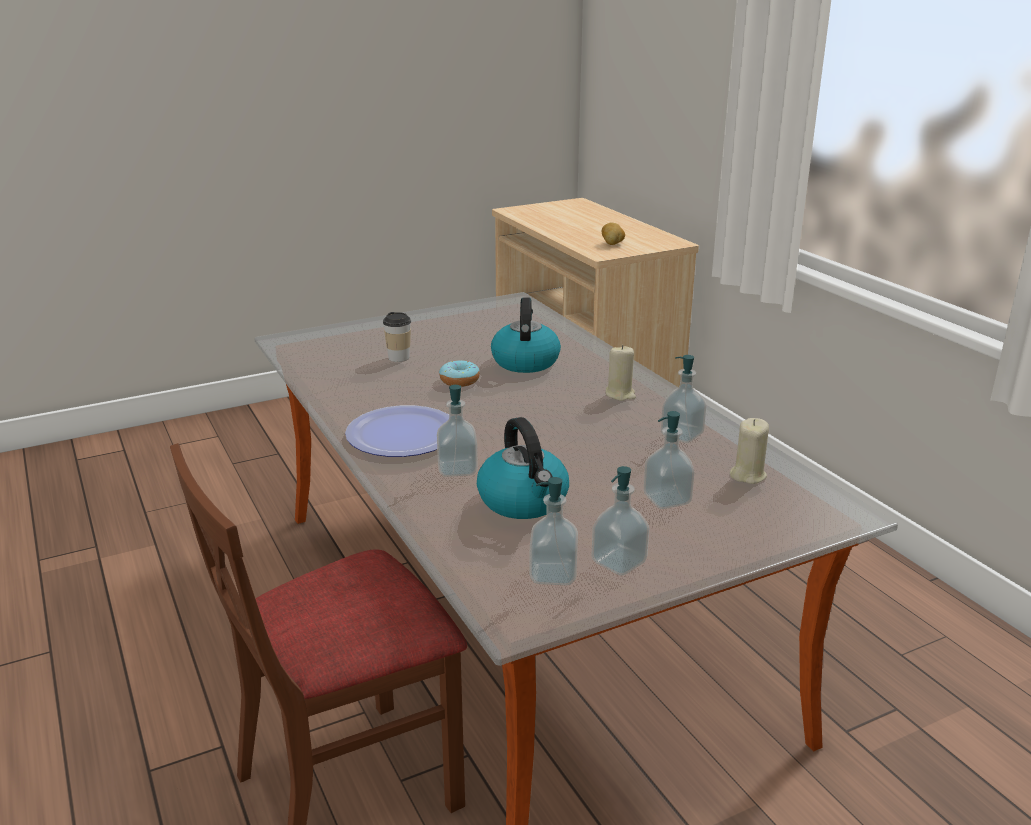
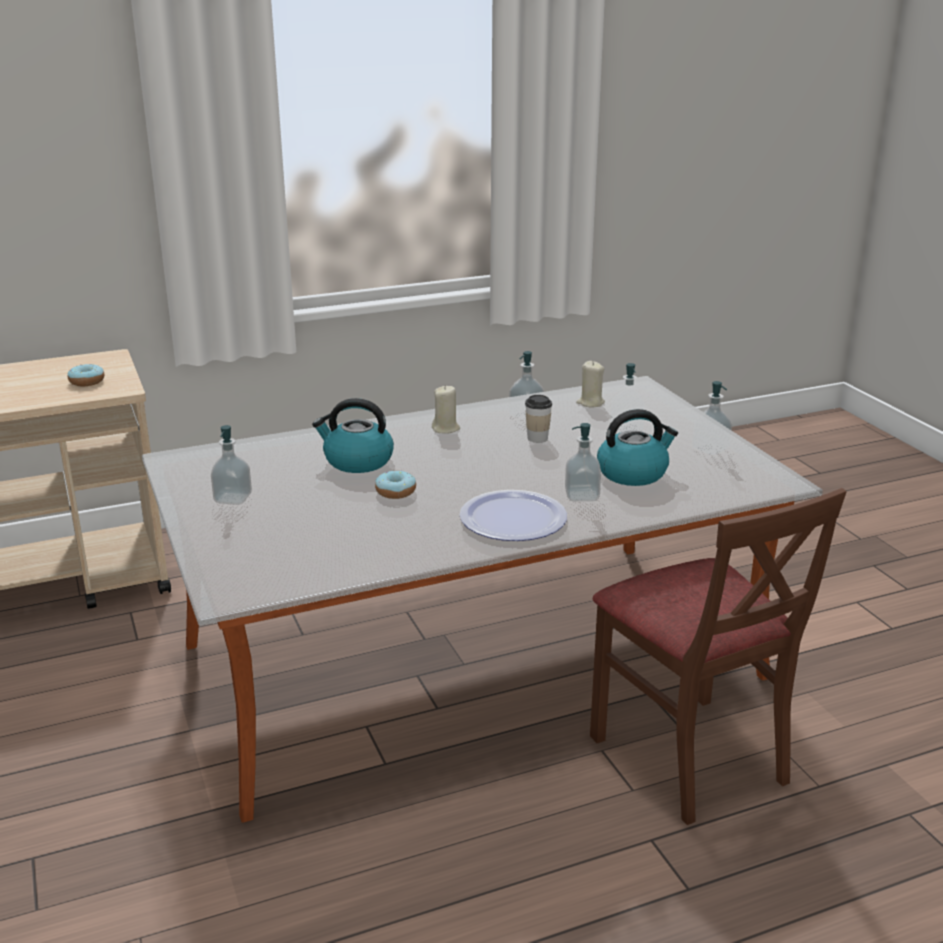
camera: 85 degrees left, 0 degrees up
cup [383,312,411,362] -> cup moved to [525,395,552,443]
soap dispenser [529,477,578,585] -> soap dispenser moved to [211,425,252,505]
potato [601,222,625,245] -> donut [68,364,104,386]

